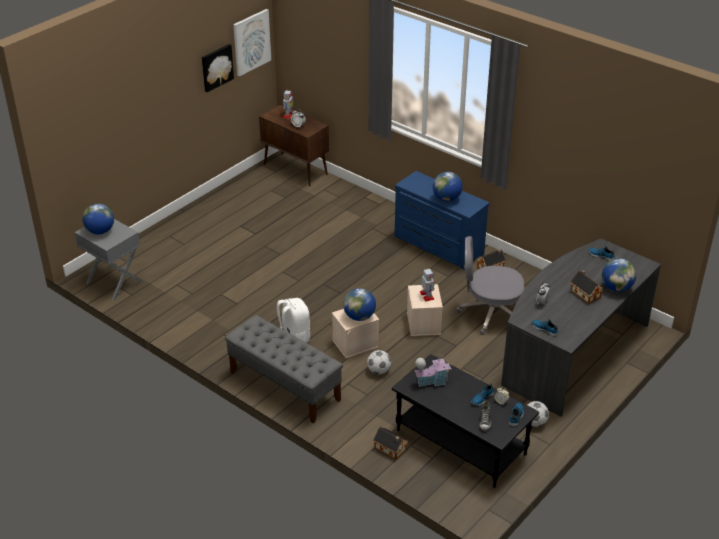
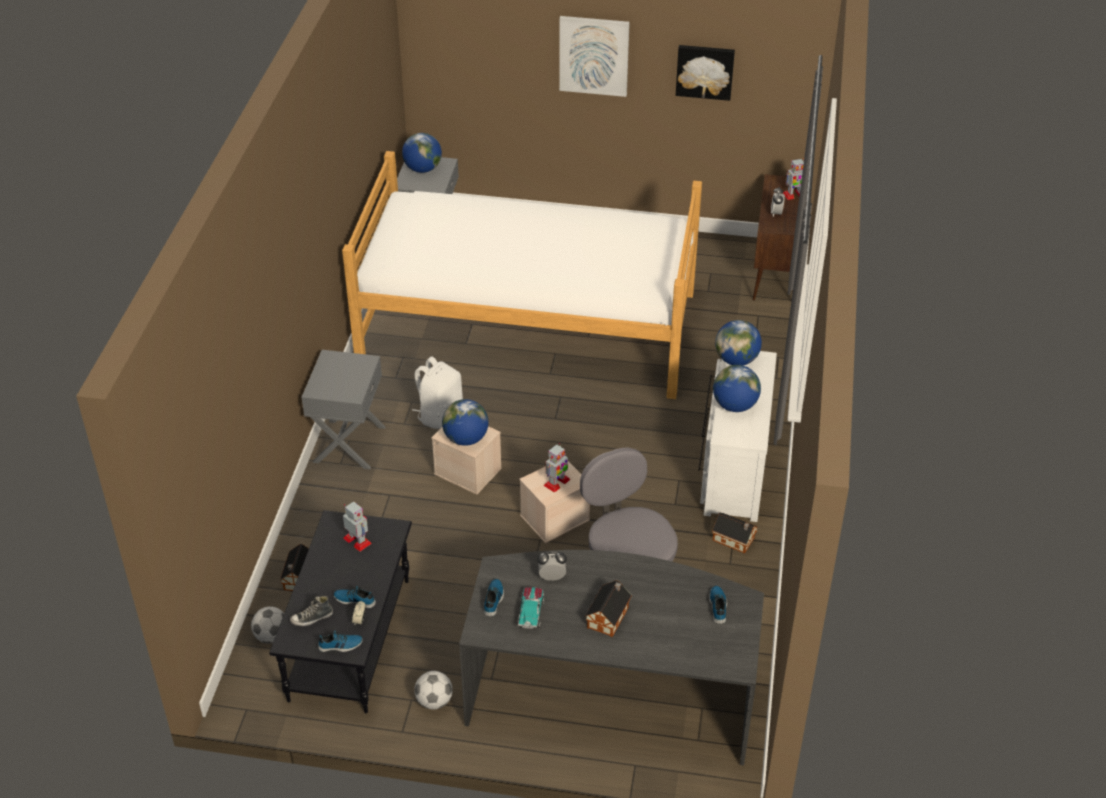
camera: 60 degrees right, 5 degrees up
grey bench [225,315,343,424] -> grey nightstand [301,350,386,470]
picture [233,9,271,76] -> picture moved to [559,16,630,97]
football [367,350,391,374] -> football moved to [251,606,284,644]
blue dresser [395,171,489,270] -> white dresser [698,351,777,522]
toy house [414,354,451,387] -> toy robot [343,501,372,552]
globe [602,258,636,292] -> globe moved to [715,320,762,365]
none -> bed [342,151,702,399]
none -> toy car [517,587,544,629]

